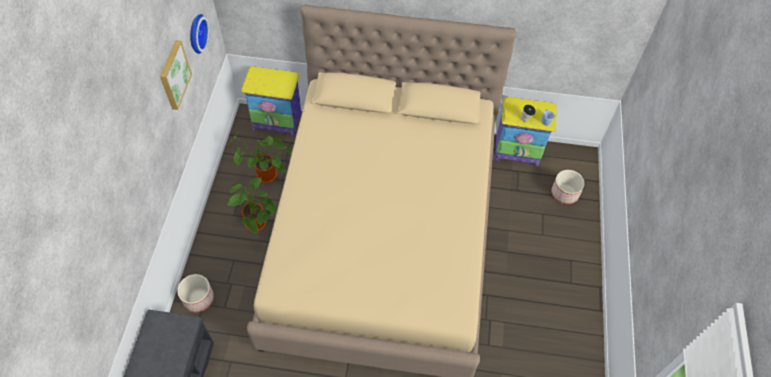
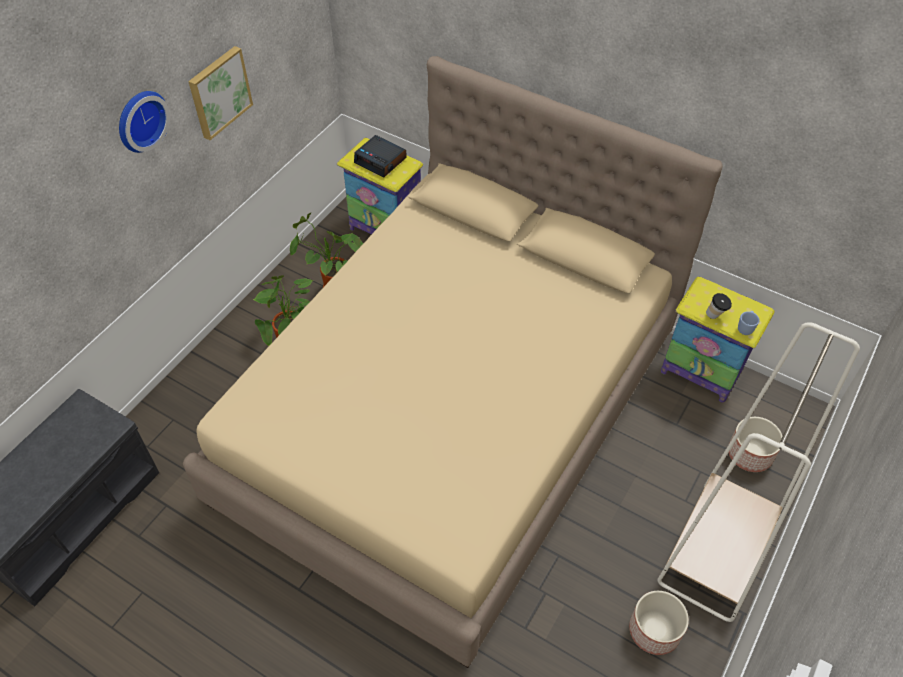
camera: 25 degrees right, 5 degrees down
planter [177,274,214,312] -> planter moved to [629,591,689,655]
wall clock [190,14,209,54] -> wall clock moved to [119,91,170,153]
none -> alarm clock [354,135,407,178]
none -> clothes rack [657,322,860,622]

